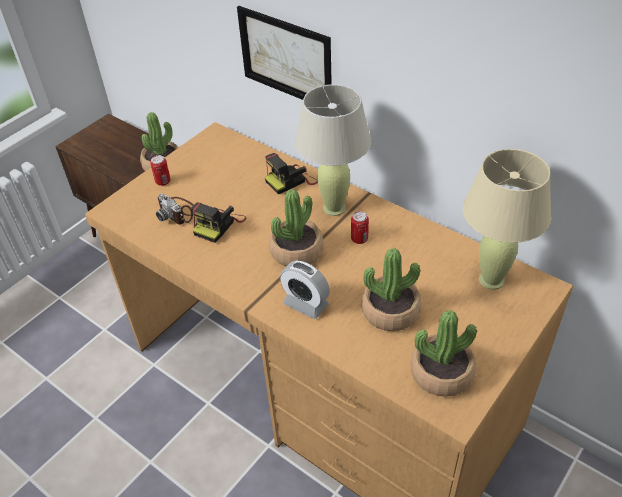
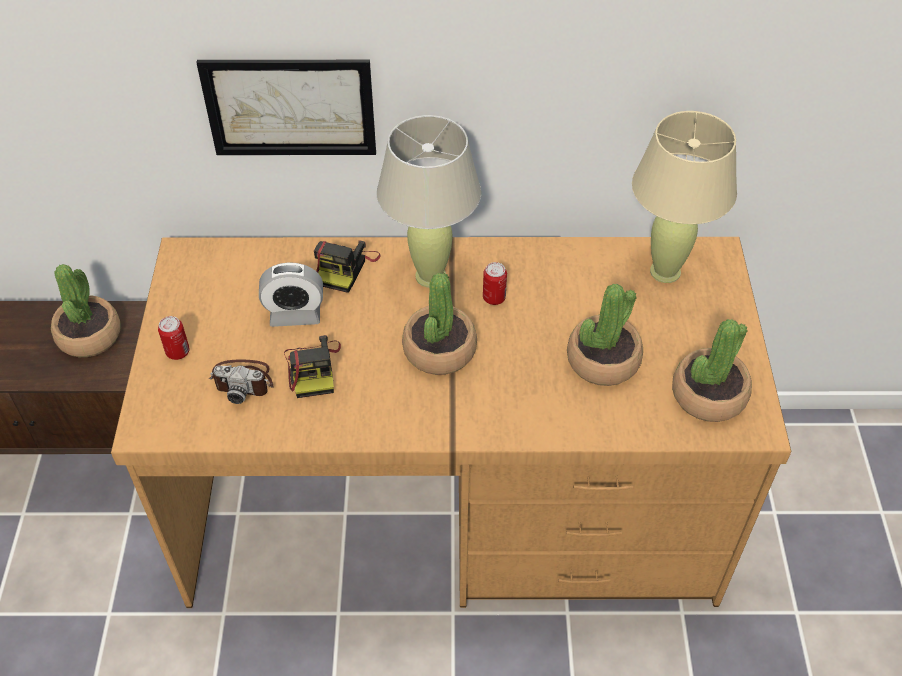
camera: 40 degrees left, 5 degrees up
alarm clock [280,260,330,319] -> alarm clock moved to [259,262,323,327]

